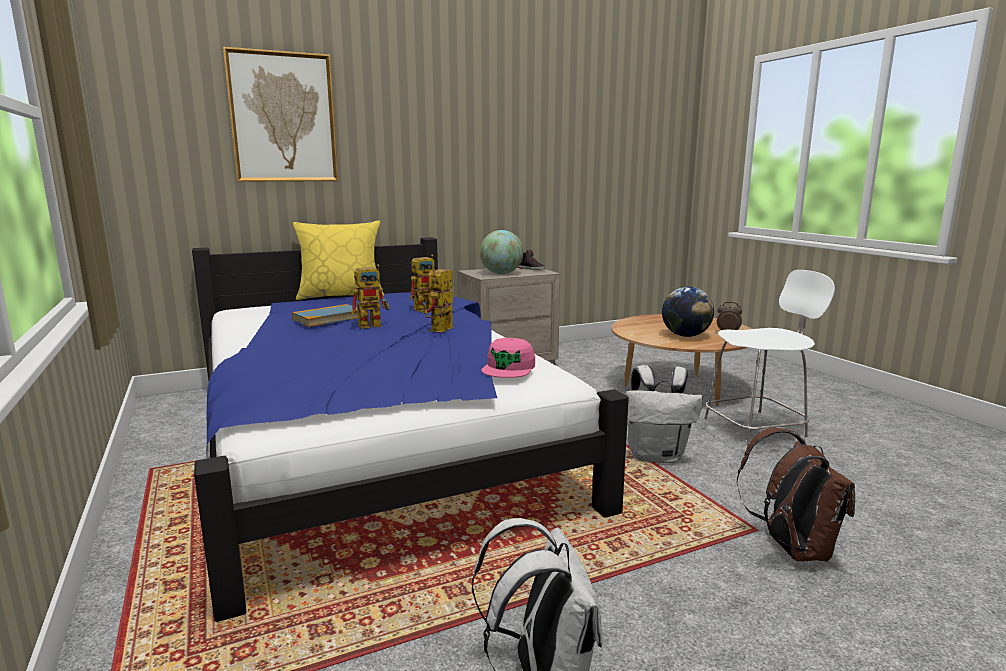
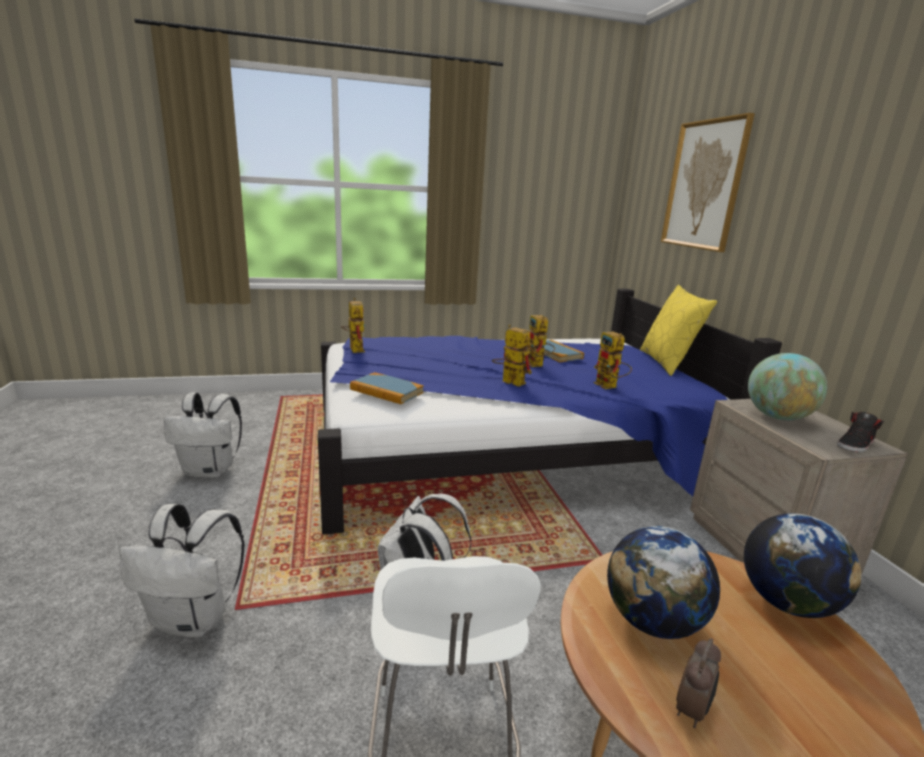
camera: 100 degrees right, 5 degrees up
pink cap [481,338,535,378] -> book [350,372,424,404]
brown backpack [737,428,855,562] -> white backpack [120,504,245,638]
none -> toy robot [341,298,365,353]
none -> globe [744,513,861,618]

